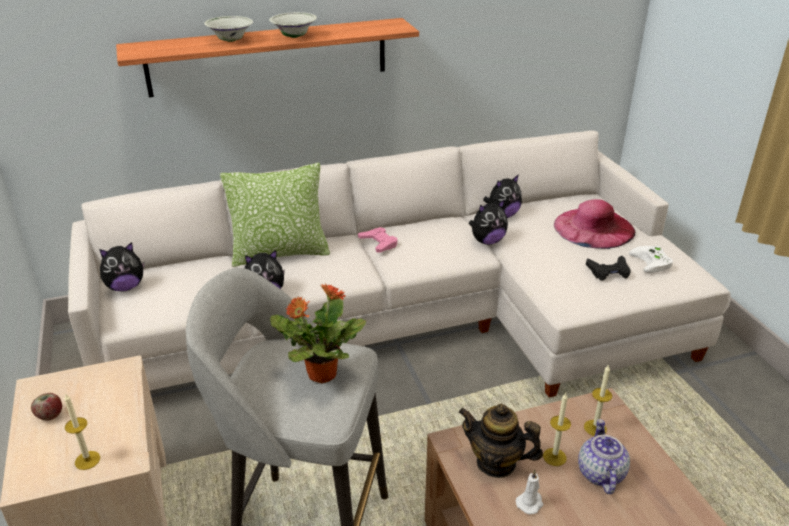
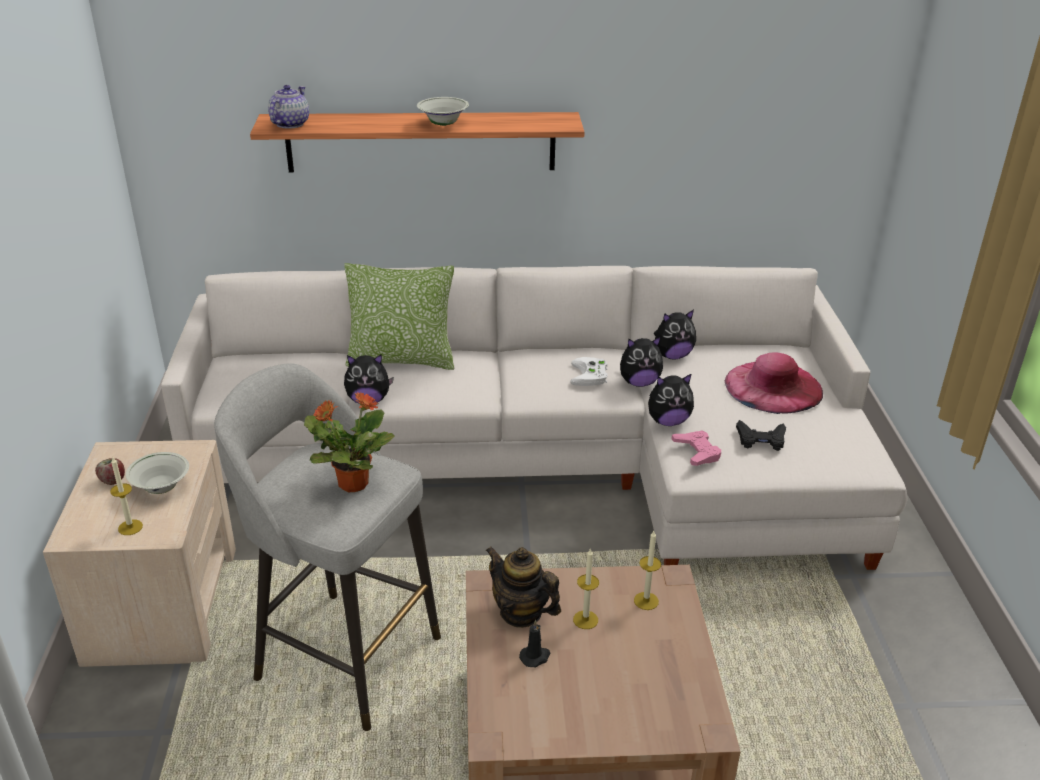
camera: 15 degrees right, 0 degrees up
plush toy [99,242,145,291] -> plush toy moved to [648,373,694,426]
white bowl [204,16,253,42] -> white bowl moved to [126,452,189,494]
pink game controller [358,227,398,252] -> pink game controller moved to [671,431,721,466]
white candle [516,470,543,514] -> black candle [519,620,550,667]
teapot [578,419,630,494] -> teapot moved to [268,85,309,129]
white game controller [629,246,673,273] -> white game controller moved to [570,357,608,386]

